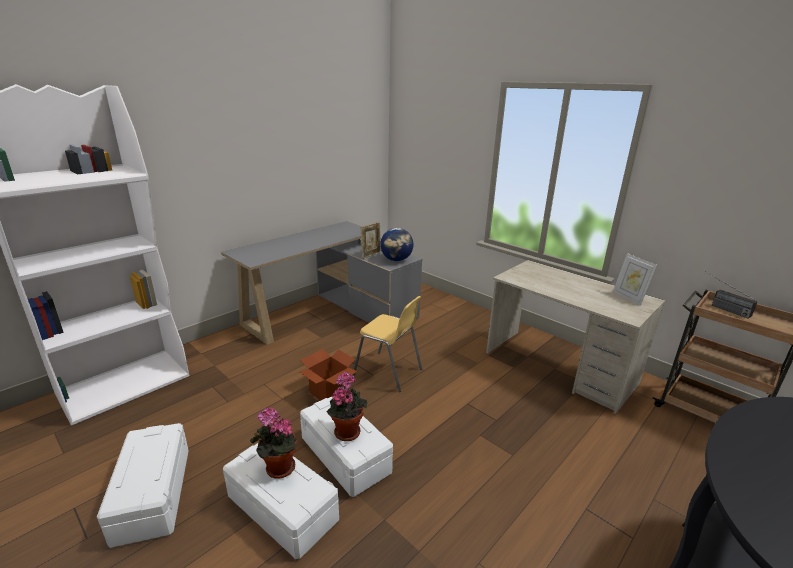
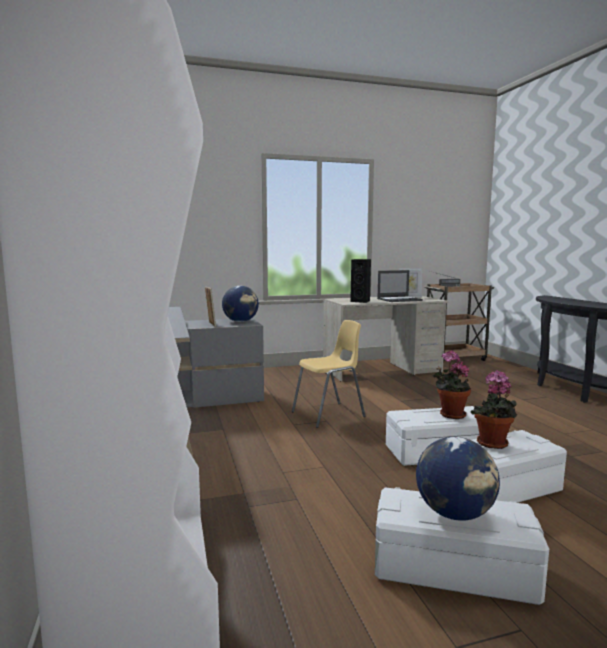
camera: 60 degrees left, 15 degrees down
cardboard box [300,349,358,401] -> none
none -> black speaker [350,259,371,303]
none -> laptop [377,270,423,302]
none -> globe [416,437,500,521]

